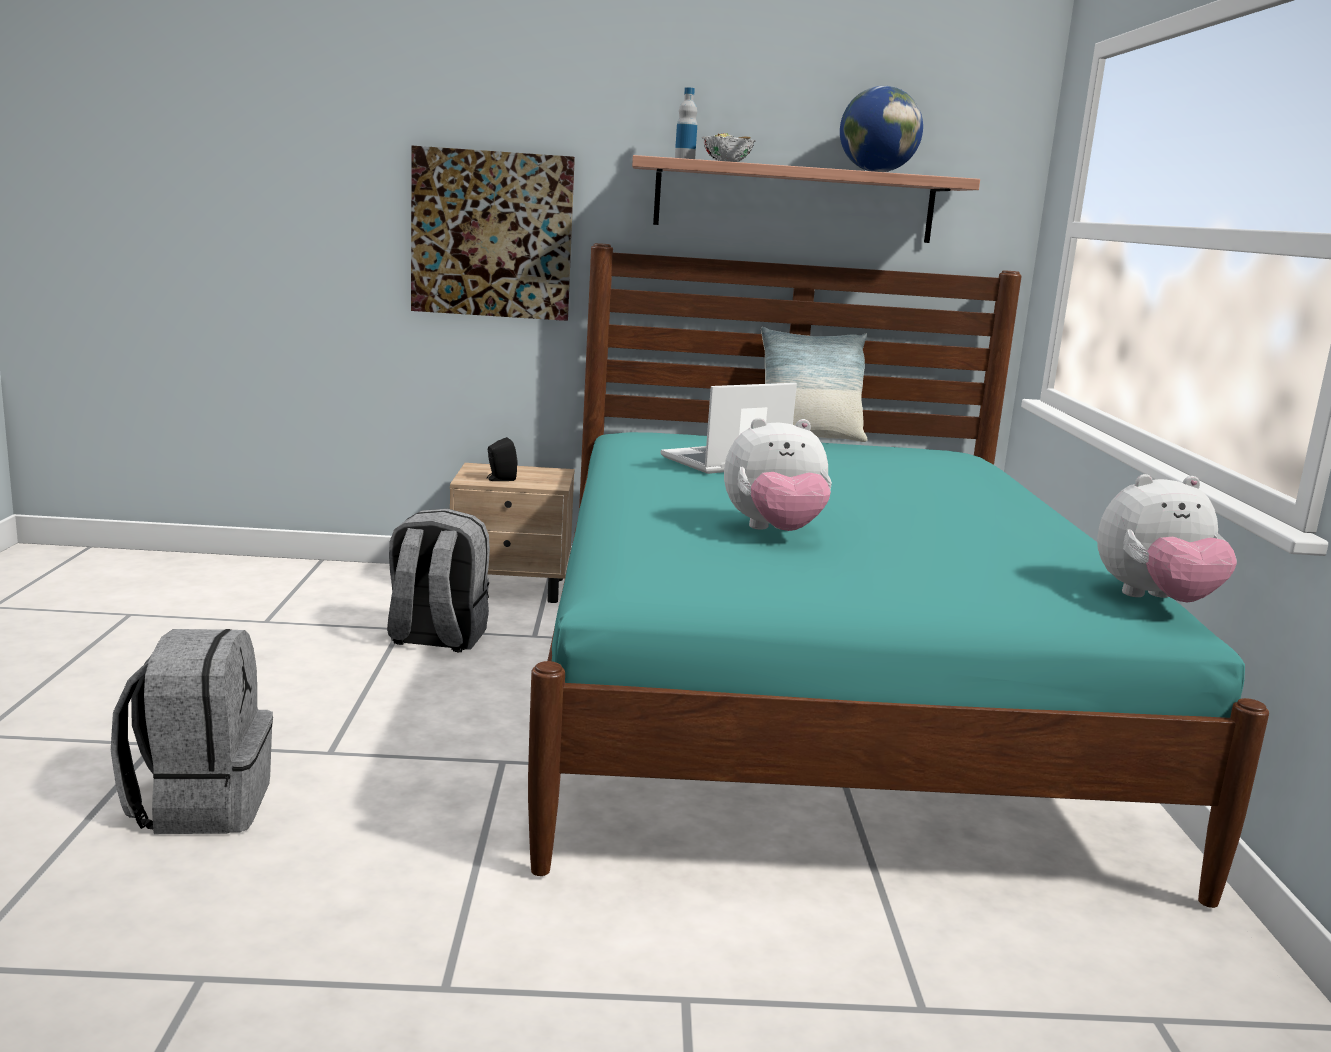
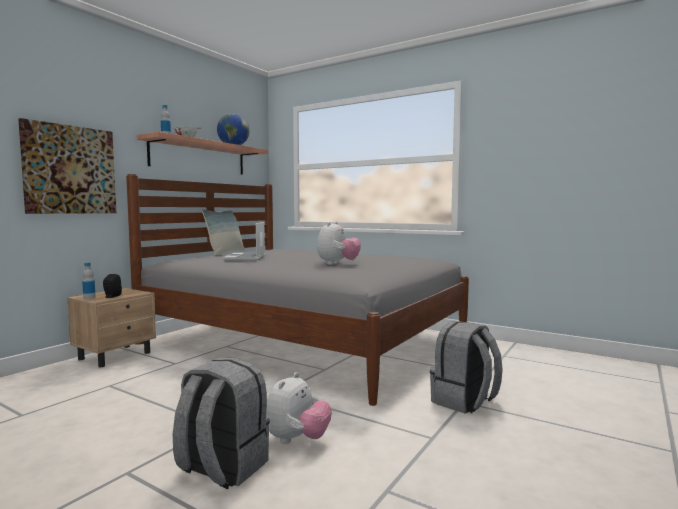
camera: 55 degrees left, 10 degrees down
grey backpack [387,509,490,652] -> grey backpack moved to [430,321,503,414]
turquoise bed [528,243,1269,908] -> grey bed [126,174,469,406]
plush toy [1097,474,1237,602] -> plush toy moved to [266,372,332,444]
none -> bottle [82,262,96,299]

